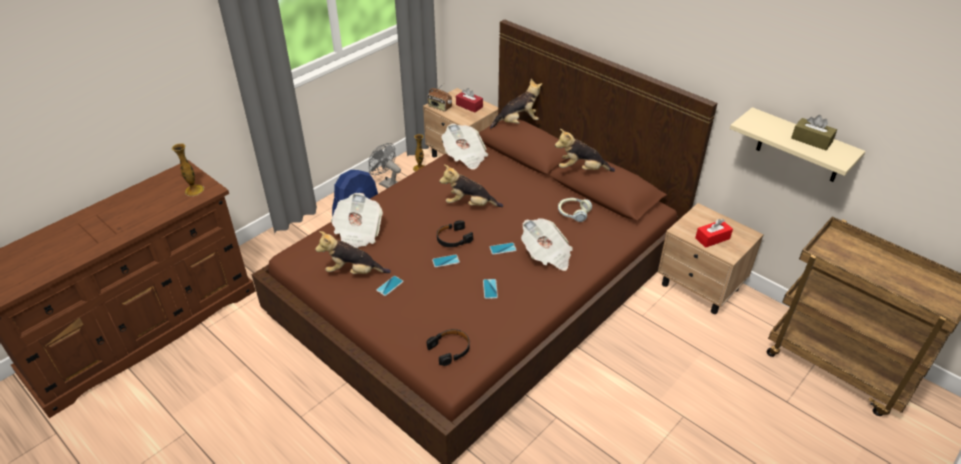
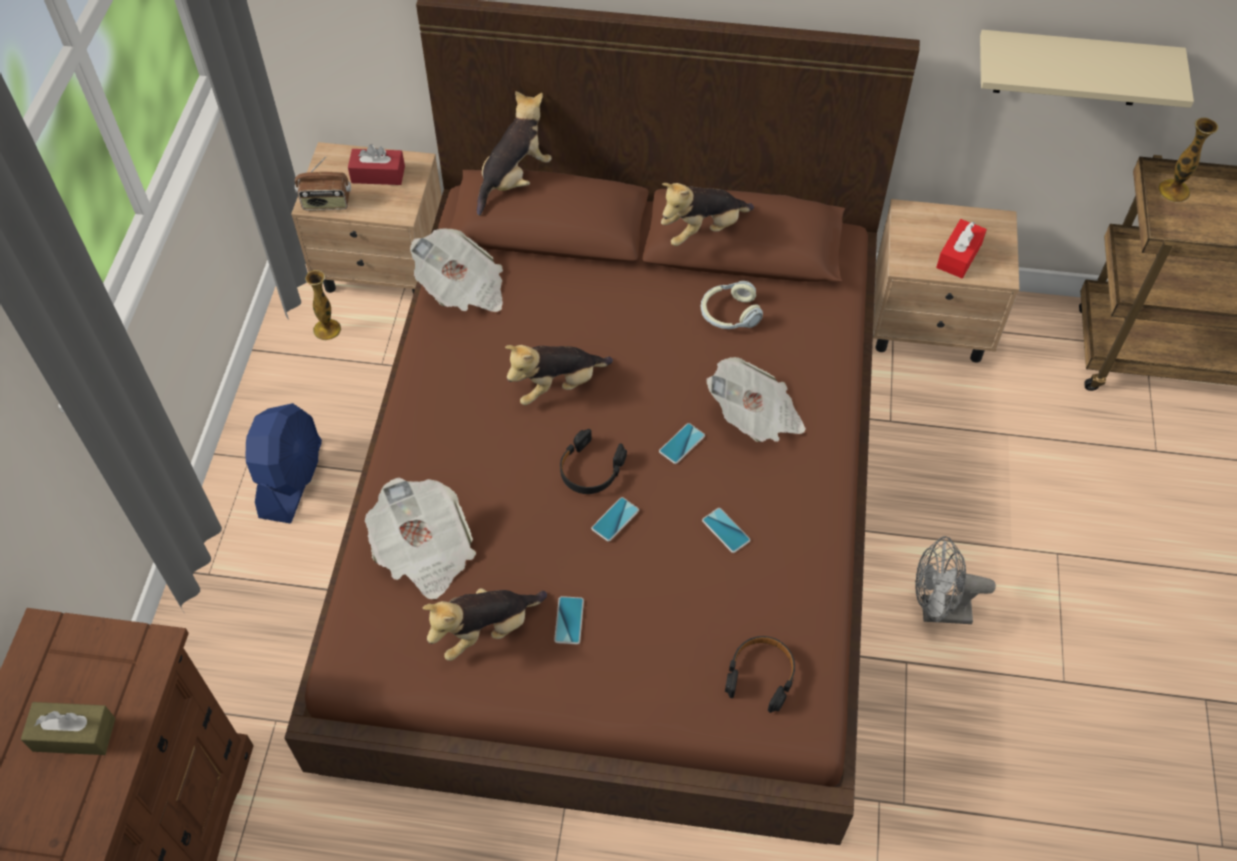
camera: 35 degrees left, 15 degrees up
vase [172,143,204,196] -> vase moved to [1158,118,1218,203]
grey fan [369,143,401,188] -> grey fan moved to [915,536,996,624]
brown tissue box [791,115,837,150] -> brown tissue box moved to [21,702,115,755]

